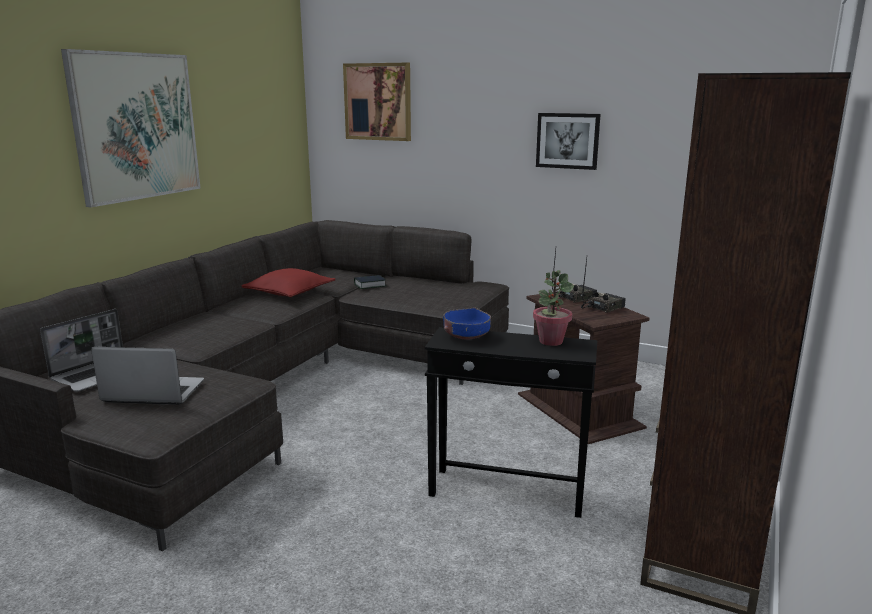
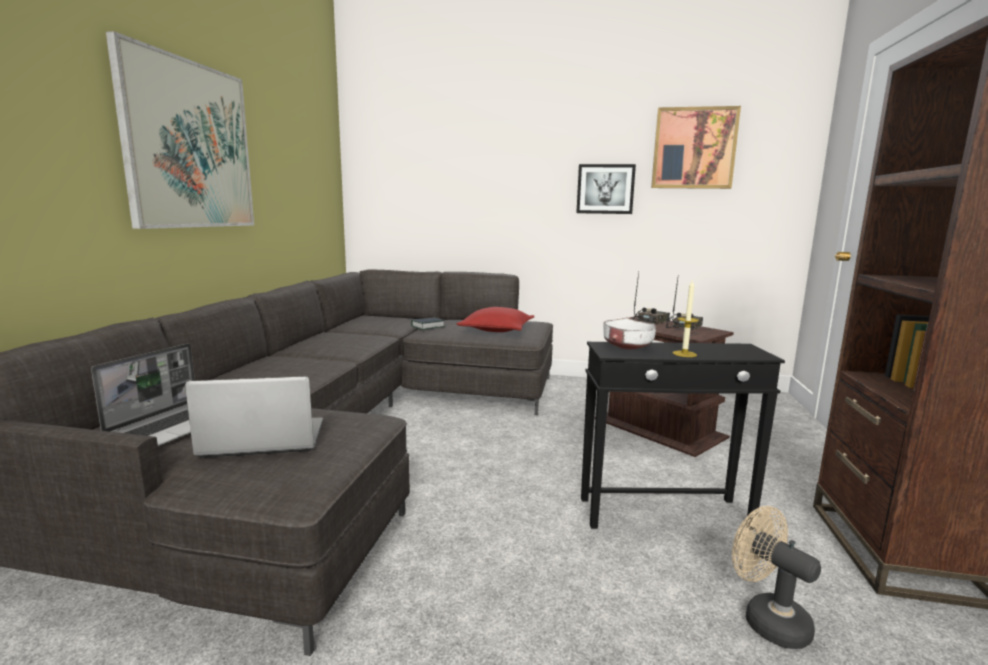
camera: 15 degrees left, 5 degrees down
red pillow [242,268,336,297] -> red pillow moved to [456,307,534,332]
picture [343,63,411,141] -> picture moved to [651,106,741,189]
blue bowl [443,307,491,340] -> white bowl [603,318,656,349]
potted plant [533,270,574,346] -> none
none -> candle [673,279,699,357]
none -> beige fan [732,506,821,649]

